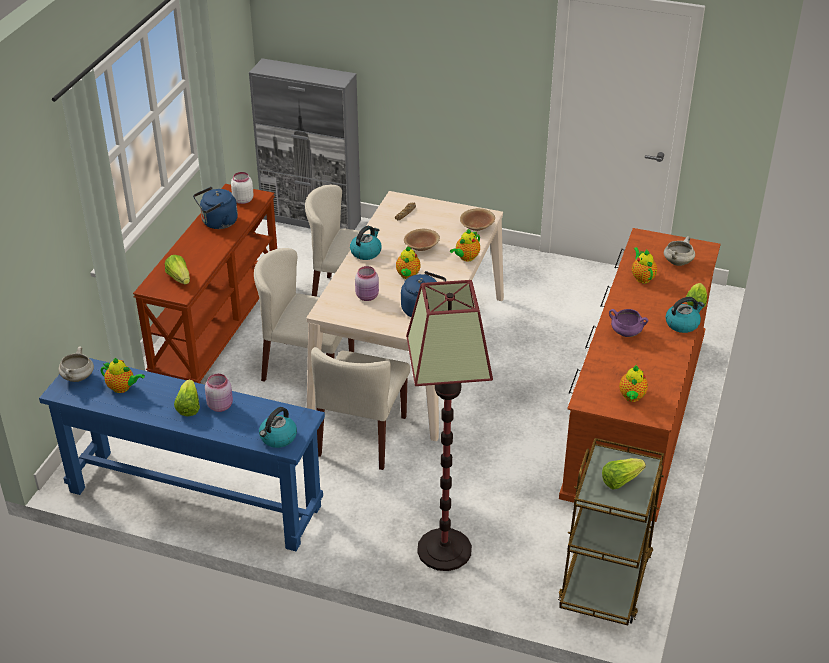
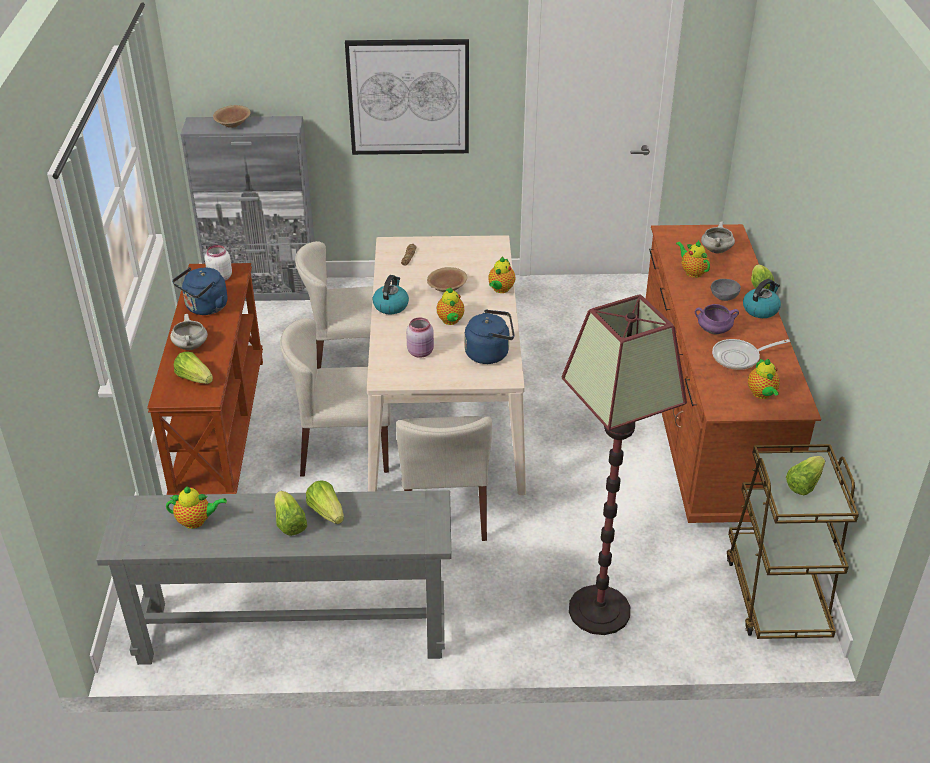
camera: 20 degrees left, 0 degrees up
blue console table [39,358,325,552] -> grey console table [96,490,451,665]
white cooking pot [58,347,94,382] -> white cooking pot moved to [170,314,208,350]
pink jar [205,374,233,412] -> lettuce [306,480,344,524]
kettle [259,407,297,448] -> none
brown bowl [460,208,495,231] -> brown bowl moved to [213,105,251,128]
none -> picture [345,39,469,155]
none -> grey bowl [711,279,741,301]
none -> frying pan [712,339,790,370]

